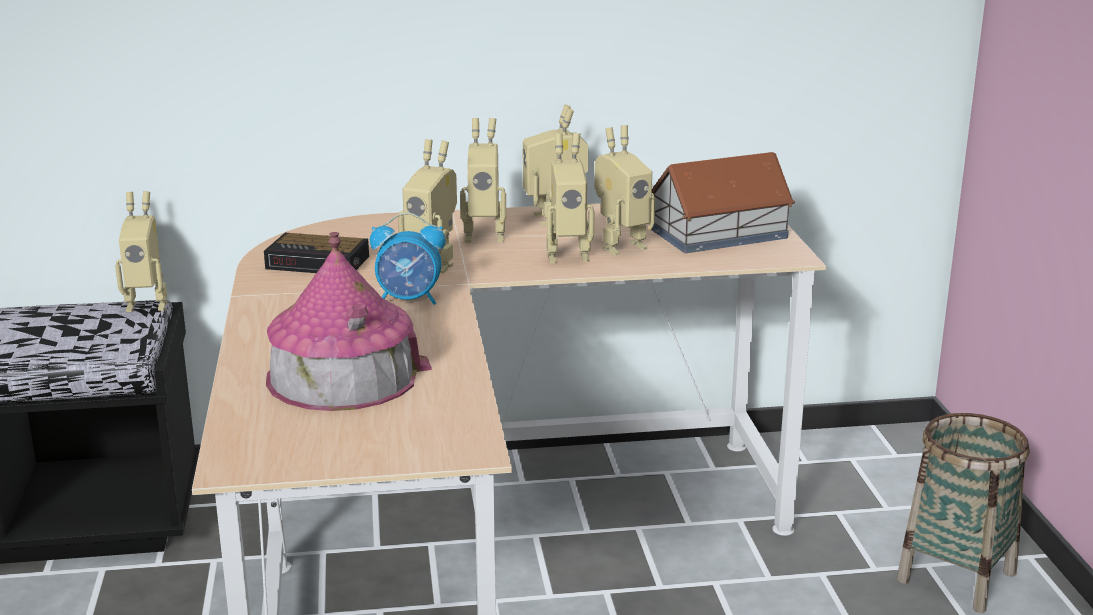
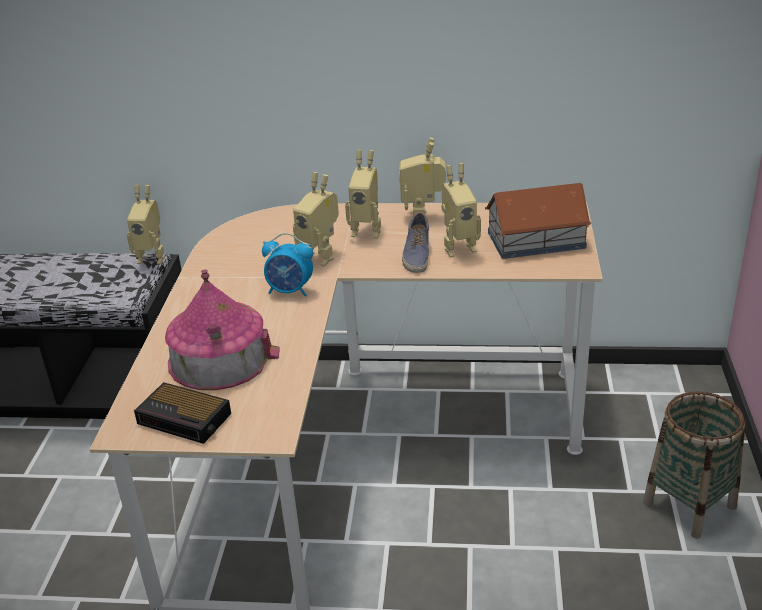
camera: 15 degrees right, 10 degrees up
alarm clock [264,233,369,273] -> alarm clock moved to [134,382,231,444]
toy robot [546,133,595,263] -> shoe [402,212,429,273]

